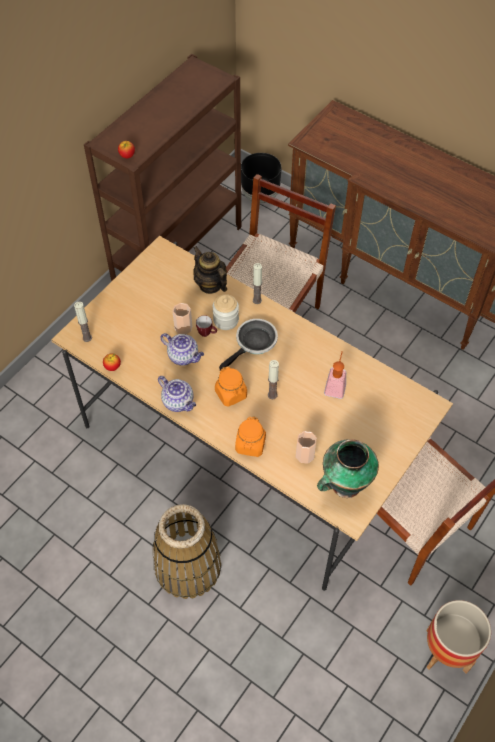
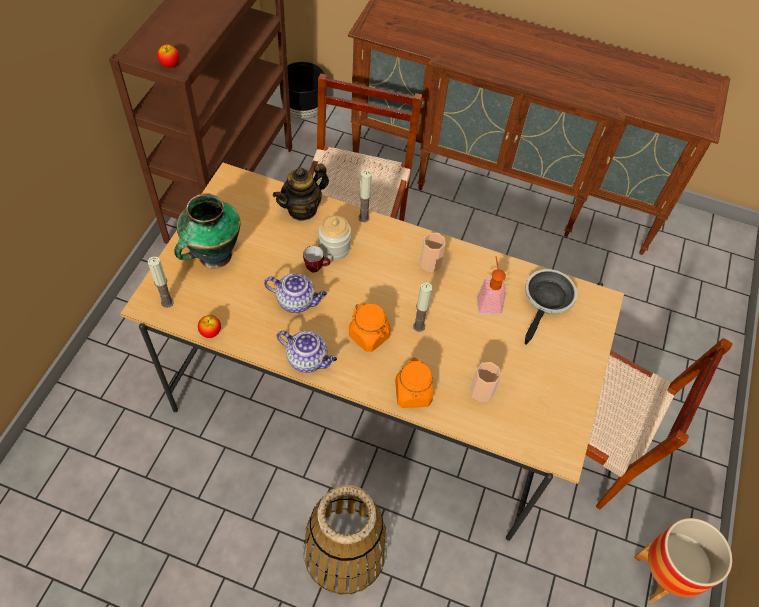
camera: 20 degrees left, 0 degrees up
cup [173,303,192,334] -> cup moved to [420,233,446,272]
teapot [193,246,227,294] -> teapot turned 75 degrees counterclockwise [273,164,329,221]
frying pan [219,319,278,371] -> frying pan moved to [525,269,577,345]
vase [317,439,379,498] -> vase moved to [174,193,240,269]

